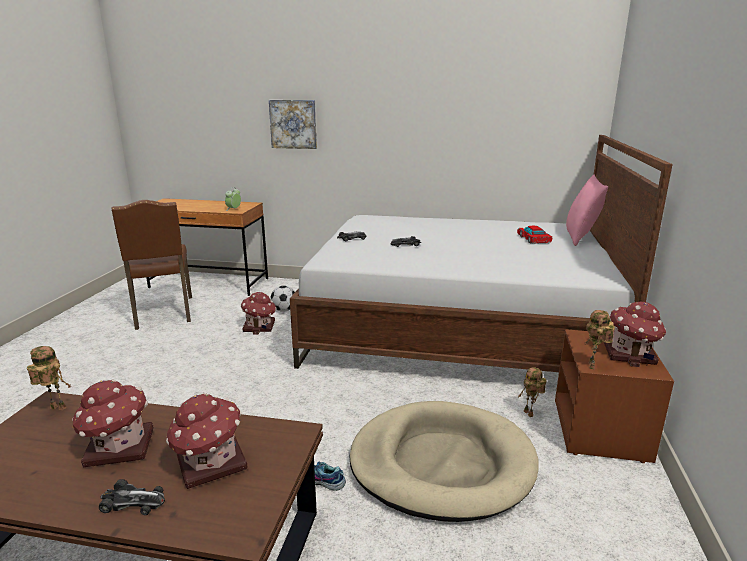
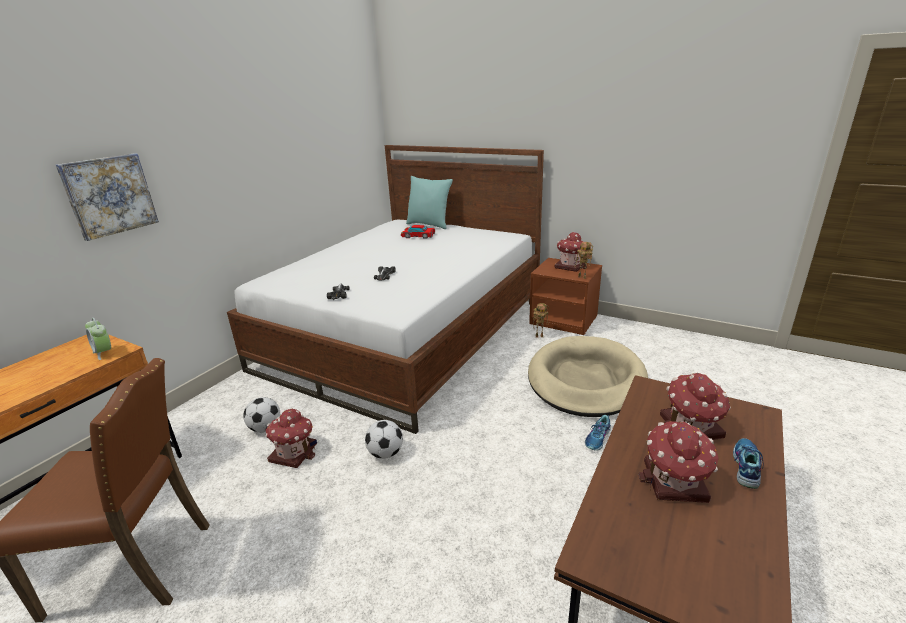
camera: 70 degrees left, 5 degrees up
toy robot [27,346,71,410] -> none
toy car [99,479,165,515] -> shoe [733,438,763,489]
pink pillow [566,174,608,246] -> turquoise pillow [406,176,453,229]
none -> football [365,420,403,459]

